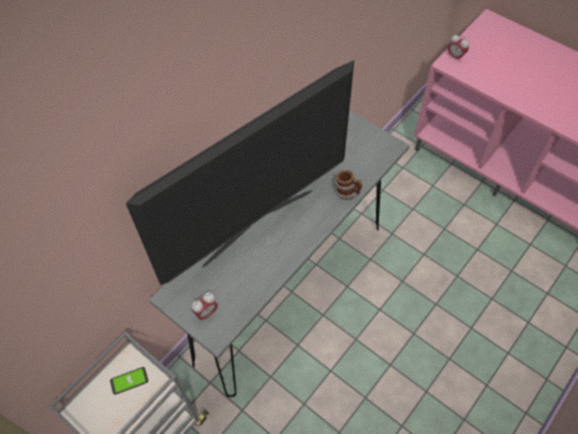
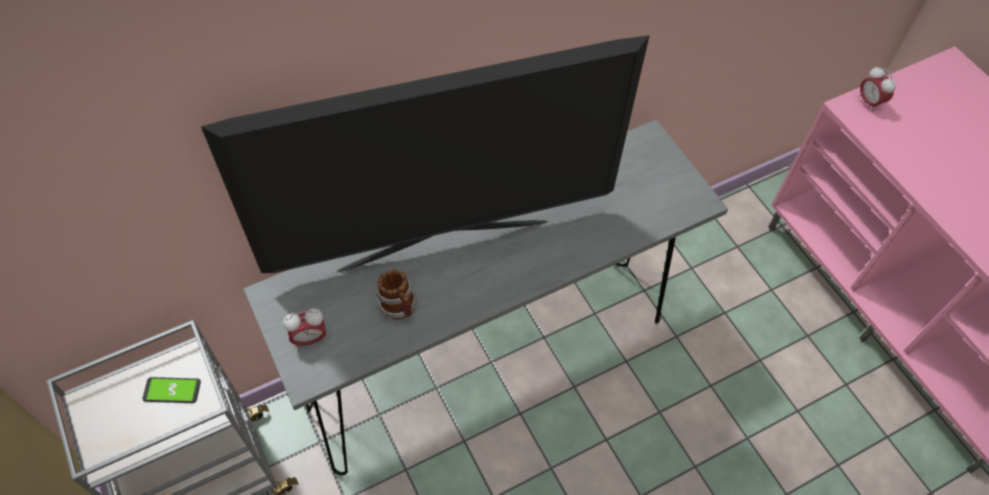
camera: 20 degrees right, 0 degrees up
mug [335,170,362,200] -> mug moved to [376,270,417,319]

